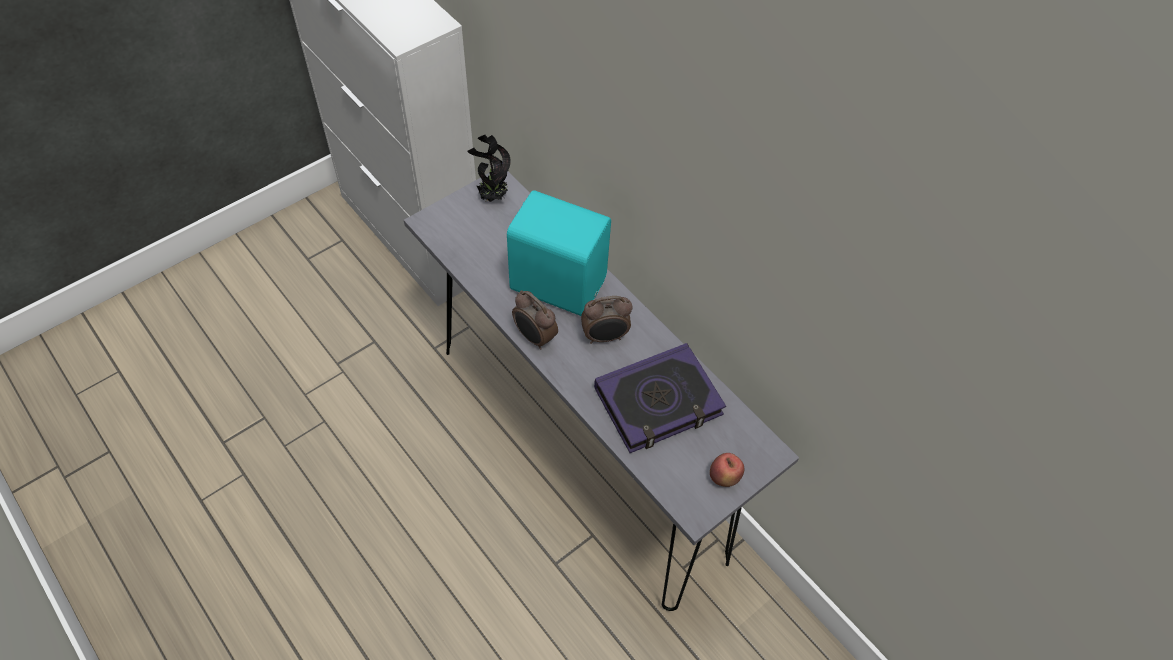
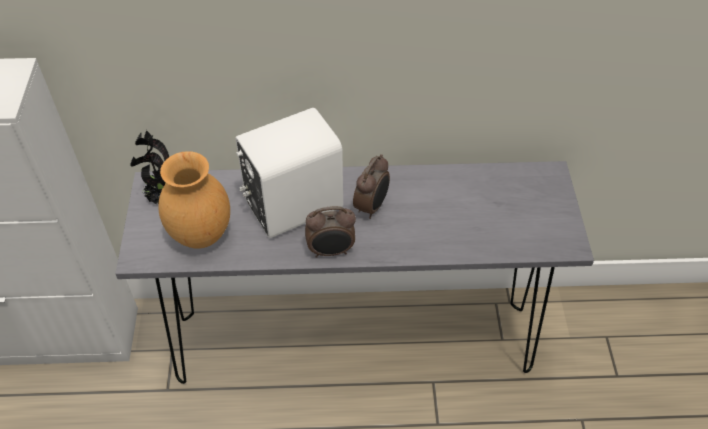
camera: 50 degrees left, 5 degrees down
turquoise speaker [507,190,611,316] -> white speaker [235,108,343,238]
book [594,343,726,453] -> none
apple [710,453,744,487] -> none
none -> brown vase [158,151,230,249]

